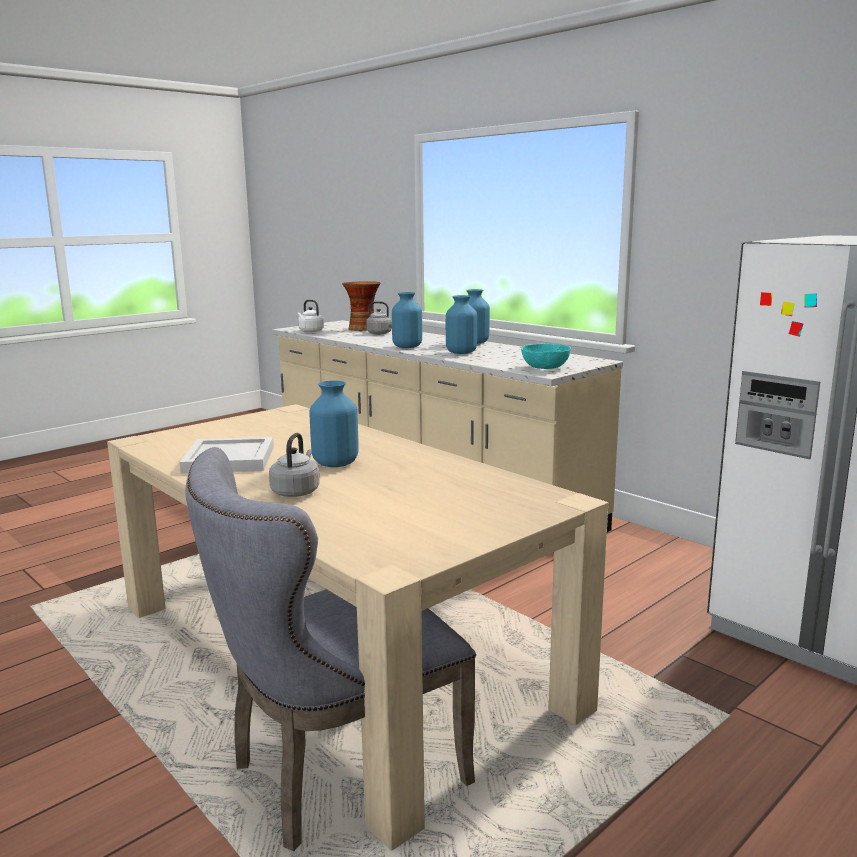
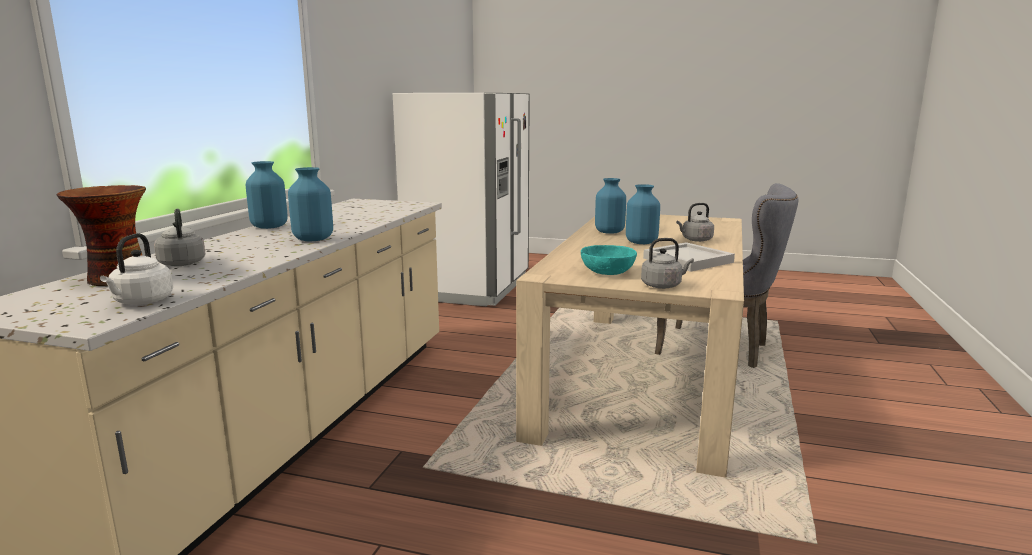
camera: 120 degrees left, 0 degrees up
blue vase [446,295,477,354] -> blue vase moved to [595,178,626,234]
turquoise bowl [521,343,571,369] -> turquoise bowl moved to [581,245,637,275]
none -> grey kettle [641,238,694,289]

